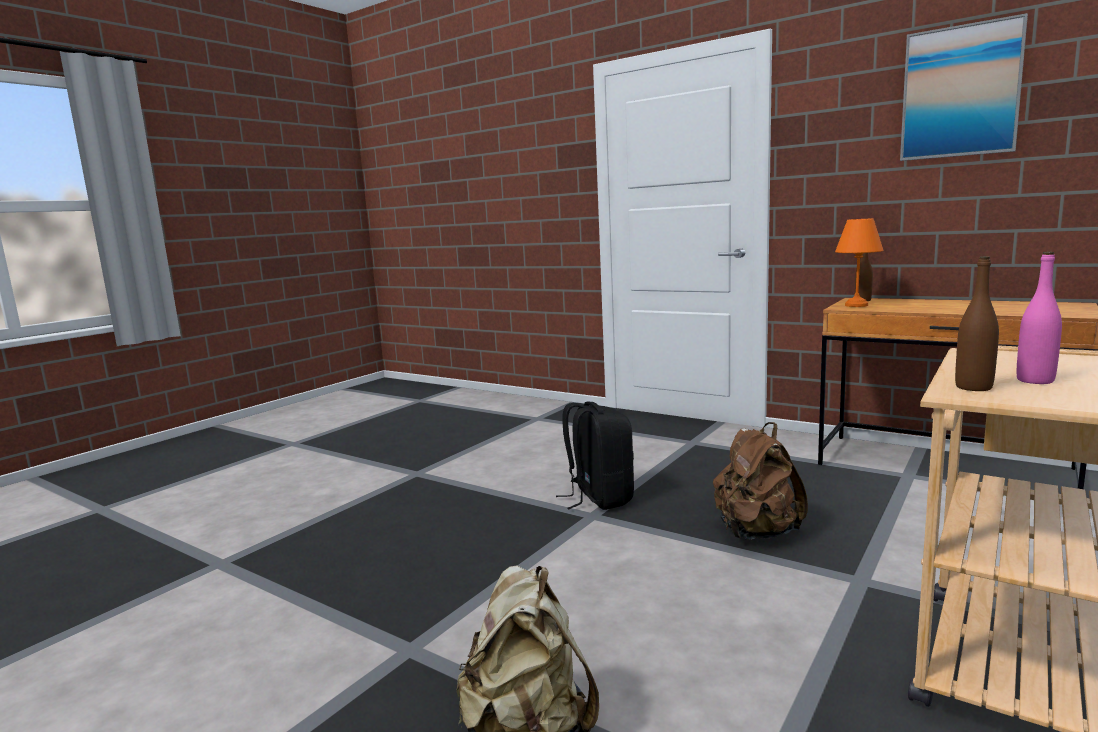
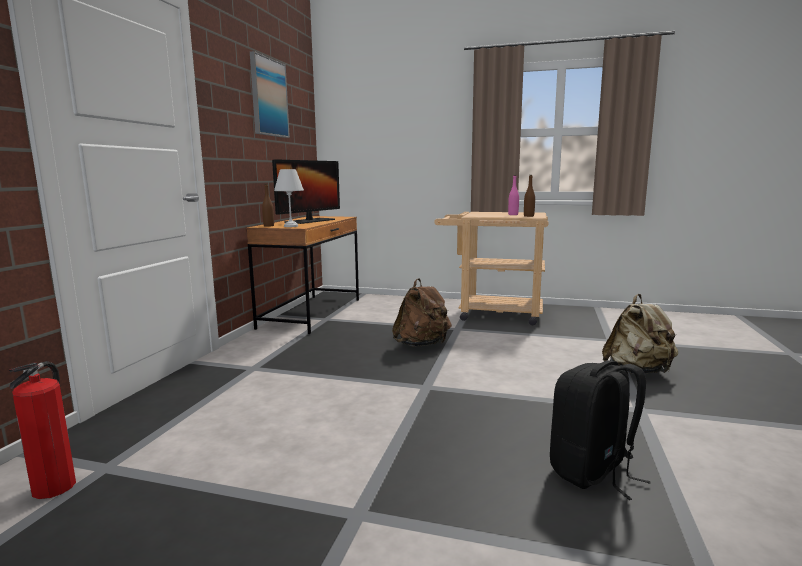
camera: 110 degrees left, 0 degrees up
black backpack [556,402,634,510] -> black backpack moved to [550,361,651,500]
orange table lamp [835,219,883,307] -> white table lamp [274,169,304,227]
none -> fire extinguisher [9,361,76,499]
none -> monitor [272,159,340,224]

